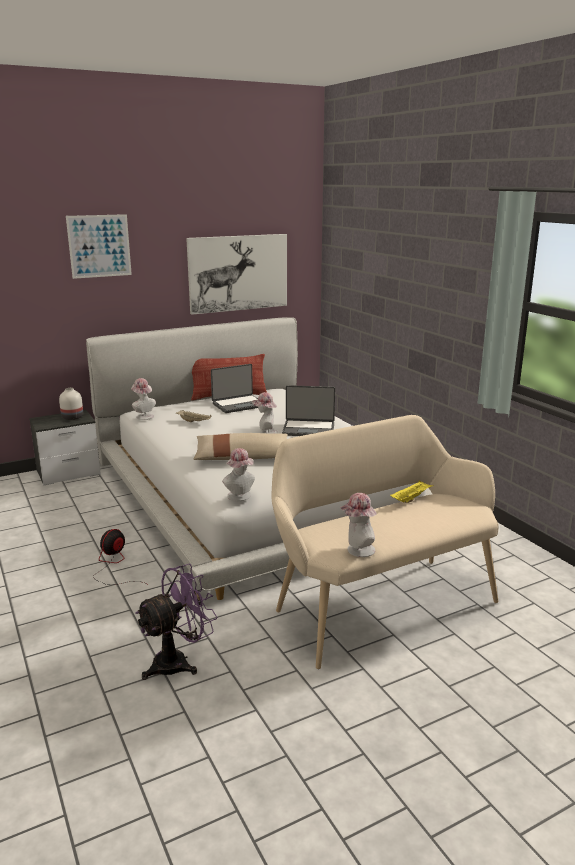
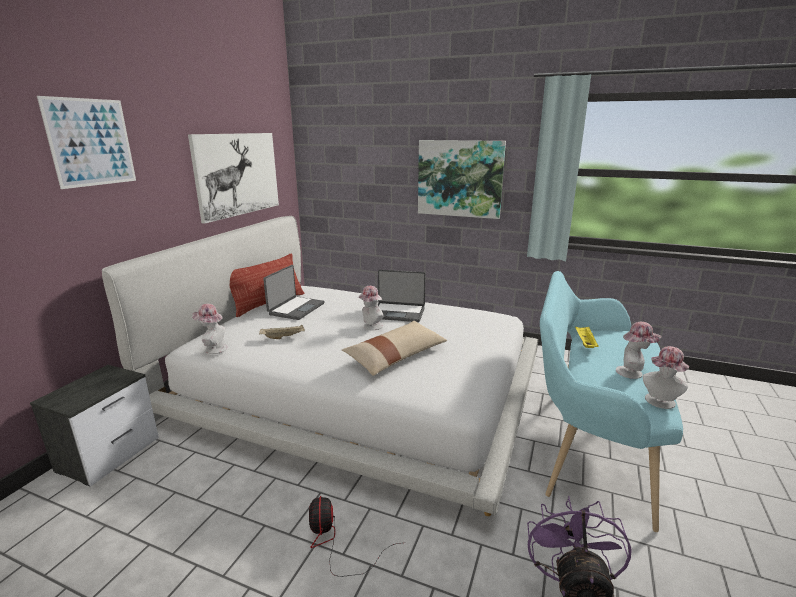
camera: 40 degrees left, 0 degrees up
white vase [59,388,83,420] -> none
hat [222,448,255,501] -> hat moved to [616,322,661,379]
beige bench [272,415,499,669] -> turquoise bench [540,271,683,532]
laptop [282,385,335,436] -> laptop turned 45 degrees clockwise [378,270,426,322]
none -> picture [418,140,506,219]

